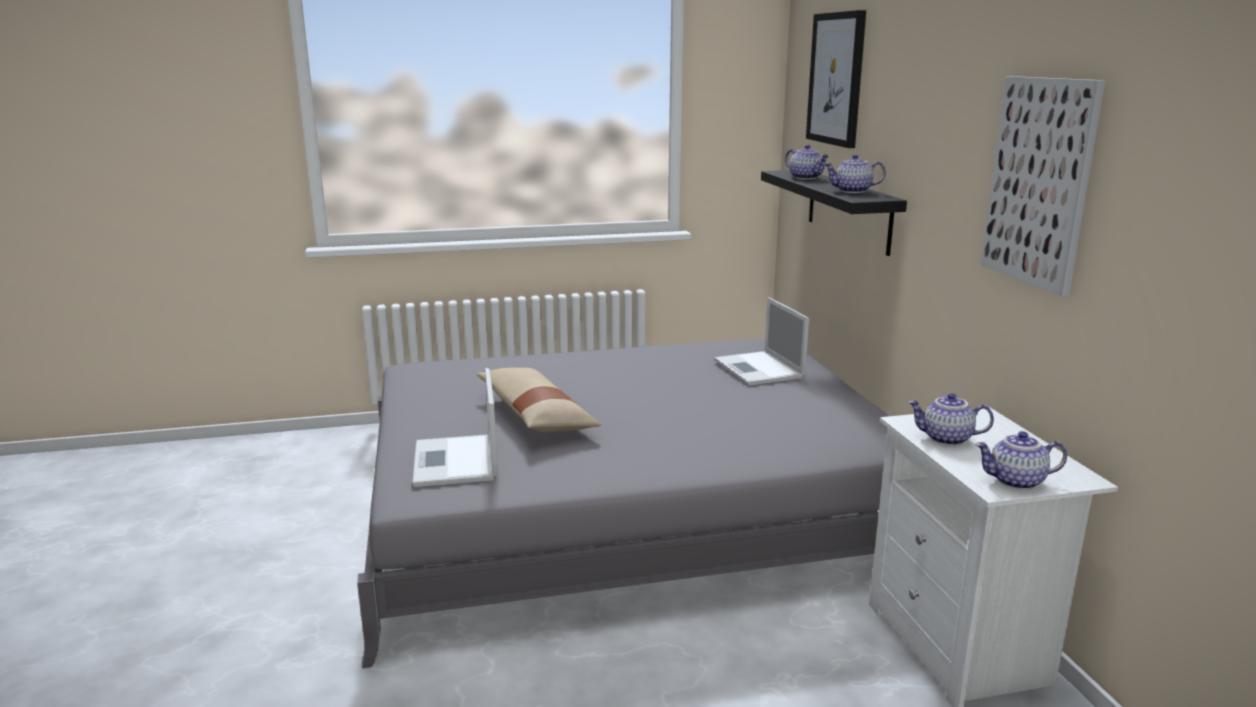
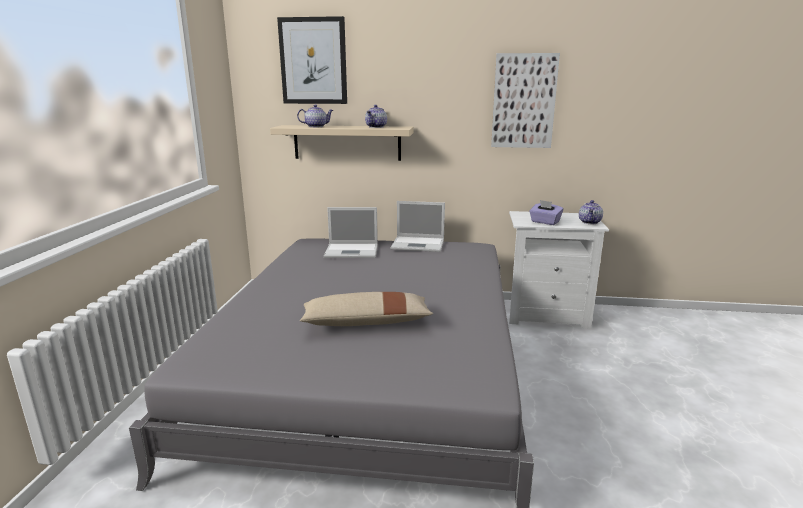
camera: 70 degrees left, 0 degrees up
laptop [412,368,498,487] -> laptop moved to [391,201,445,252]
black shelf [761,170,907,256] -> beige shelf [270,125,414,161]
teapot [908,393,994,446] -> purple tissue box [529,200,563,225]

